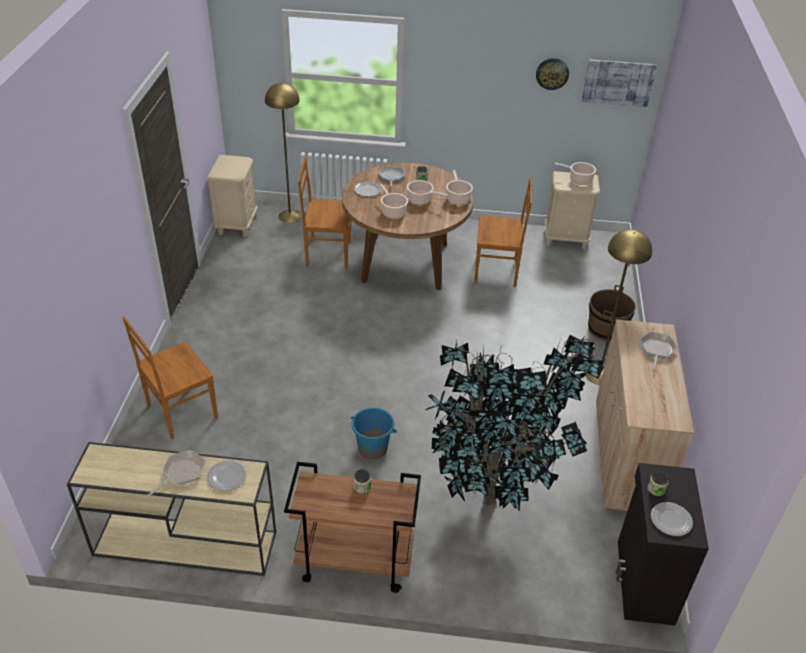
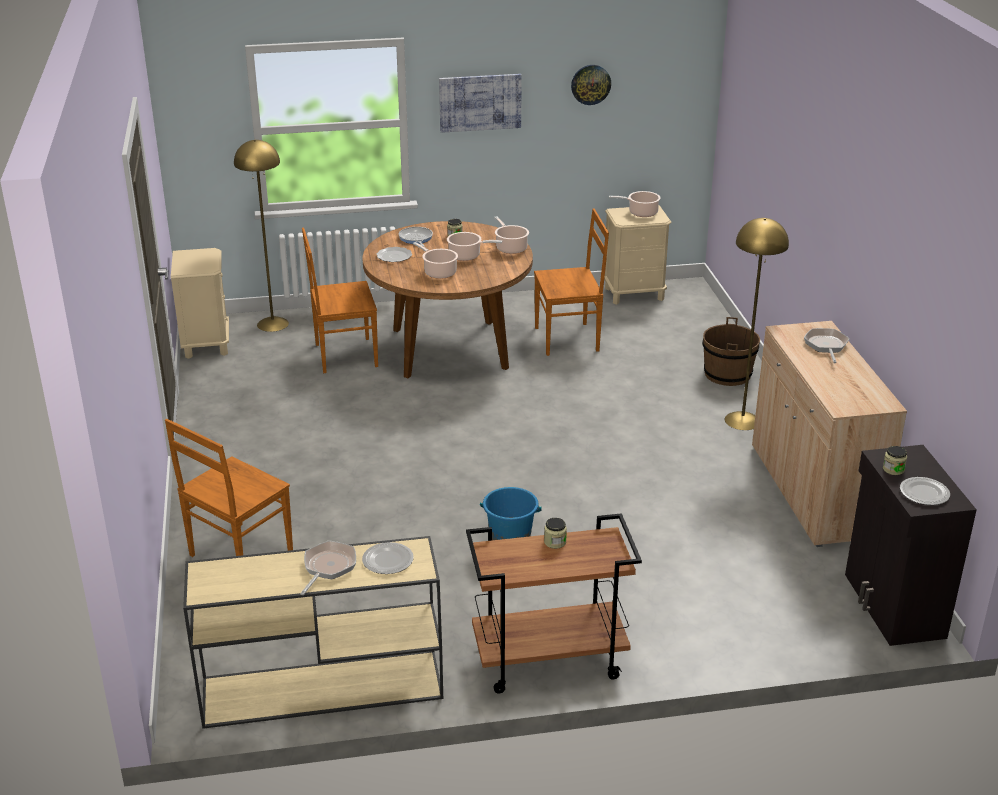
camera: 15 degrees left, 10 degrees down
potted plant [424,335,604,511] -> none
picture [582,59,657,107] -> picture moved to [439,74,522,133]

